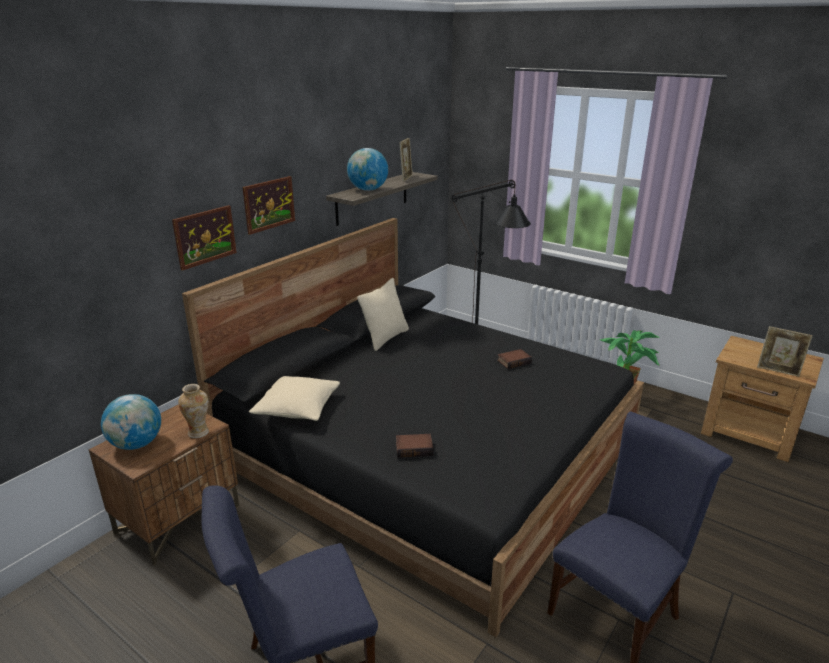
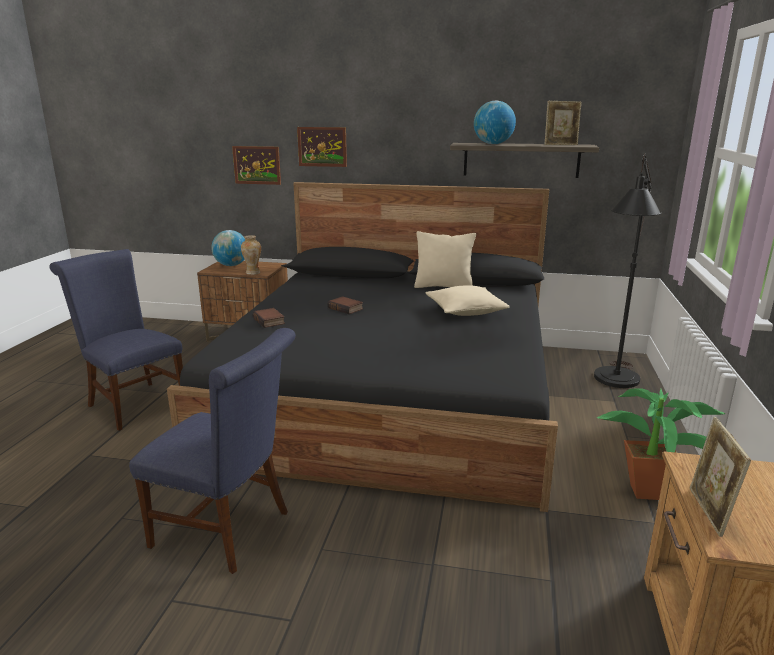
camera: 65 degrees right, 5 degrees down
picture [243,176,295,235] -> picture moved to [232,146,281,185]
beige pillow [249,376,340,421] -> beige pillow moved to [425,285,510,316]
book [497,349,532,369] -> book moved to [328,296,363,314]

